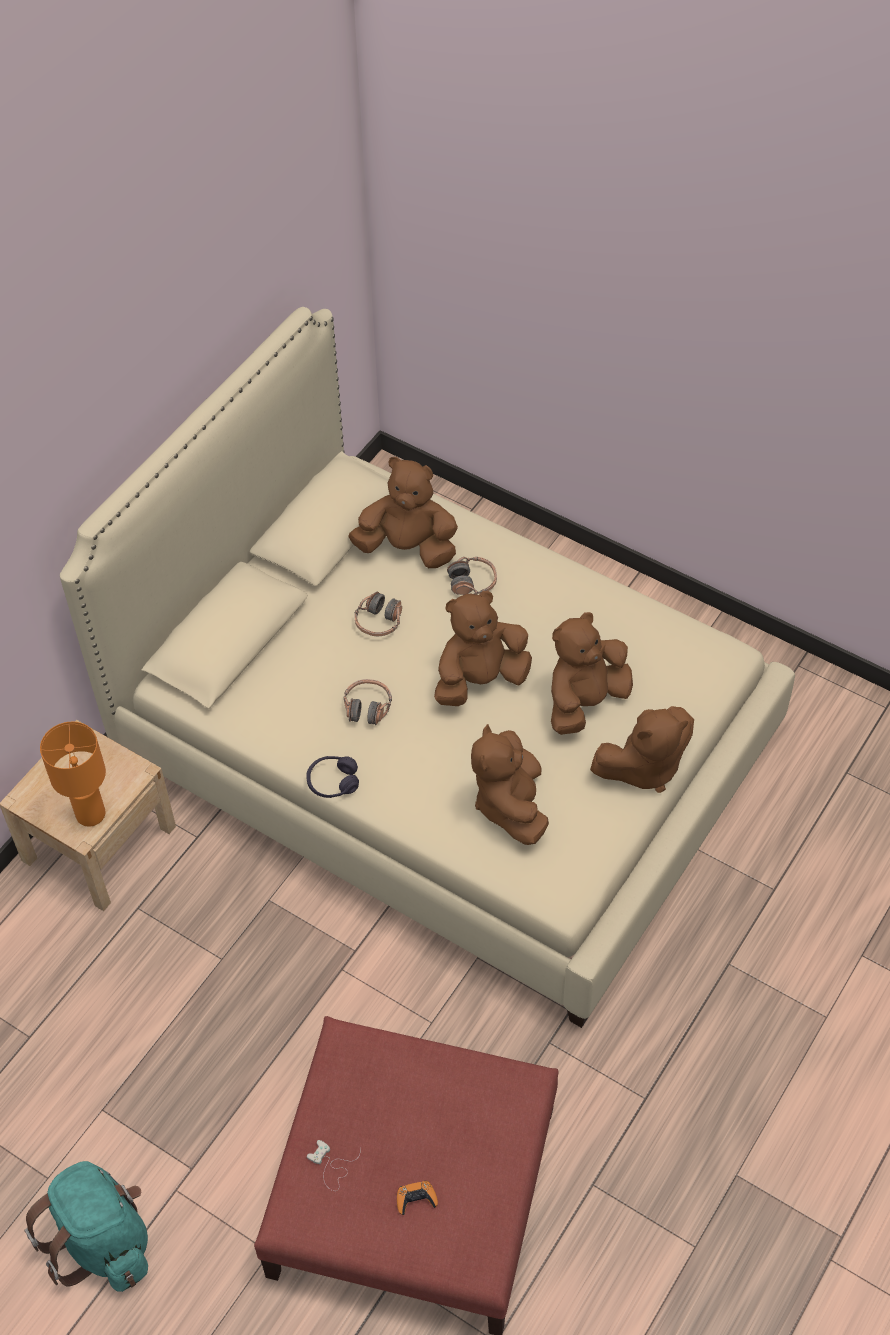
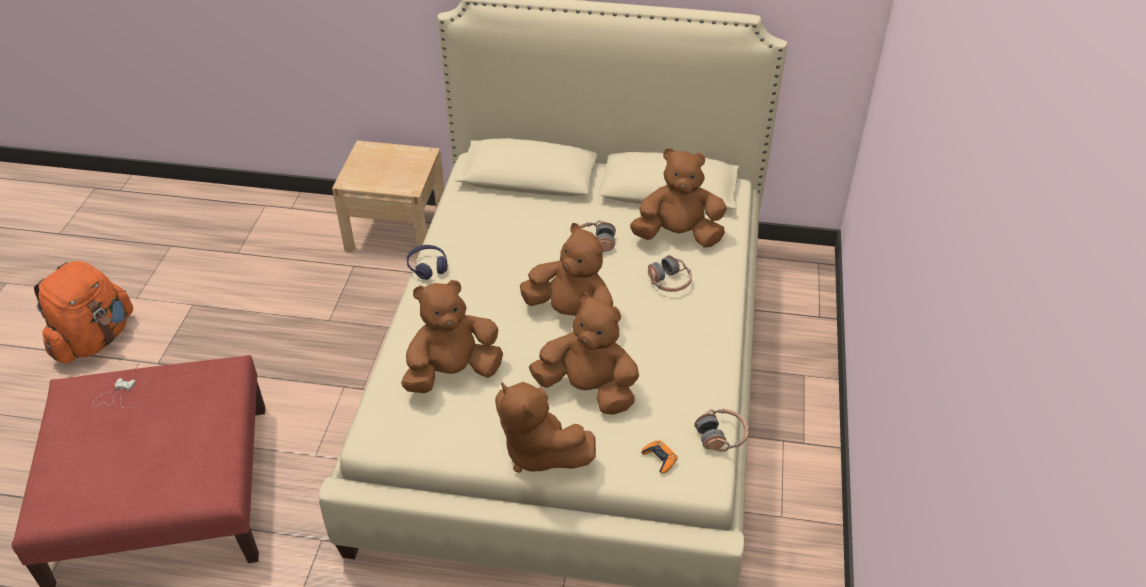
camera: 65 degrees right, 10 degrees down
turquoise backpack [25,1161,148,1292] -> orange backpack [34,261,133,364]
orange table lamp [40,722,106,827] -> none
headphones [344,679,392,725] -> headphones moved to [694,409,748,452]
brown plush toy [348,457,458,568] -> brown plush toy turned 75 degrees counterclockwise [630,148,726,247]
orange game controller [397,1181,438,1215] -> orange game controller moved to [641,440,677,474]

